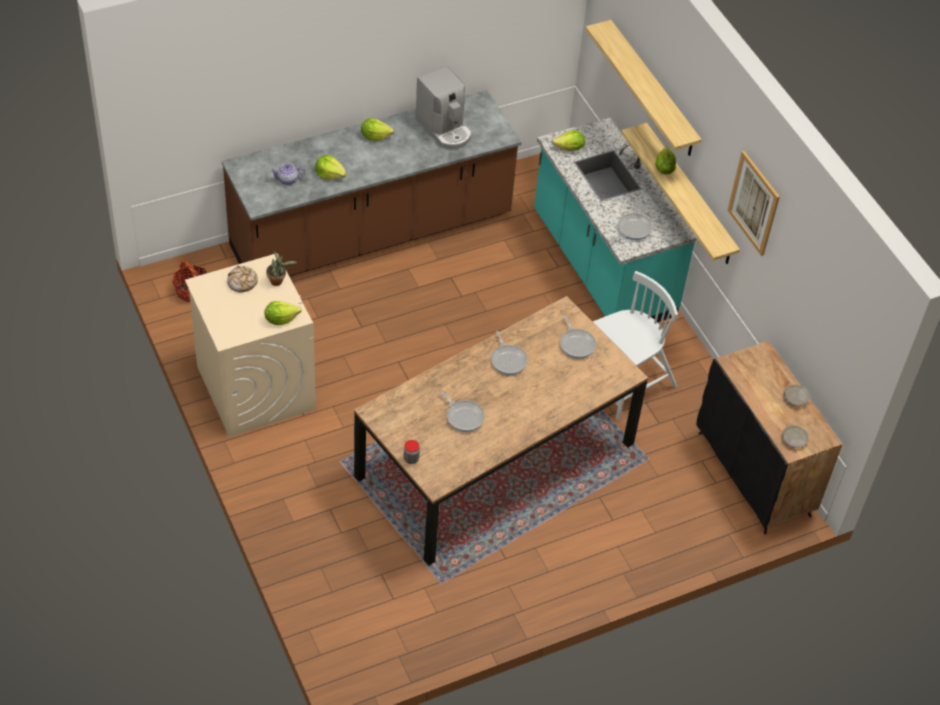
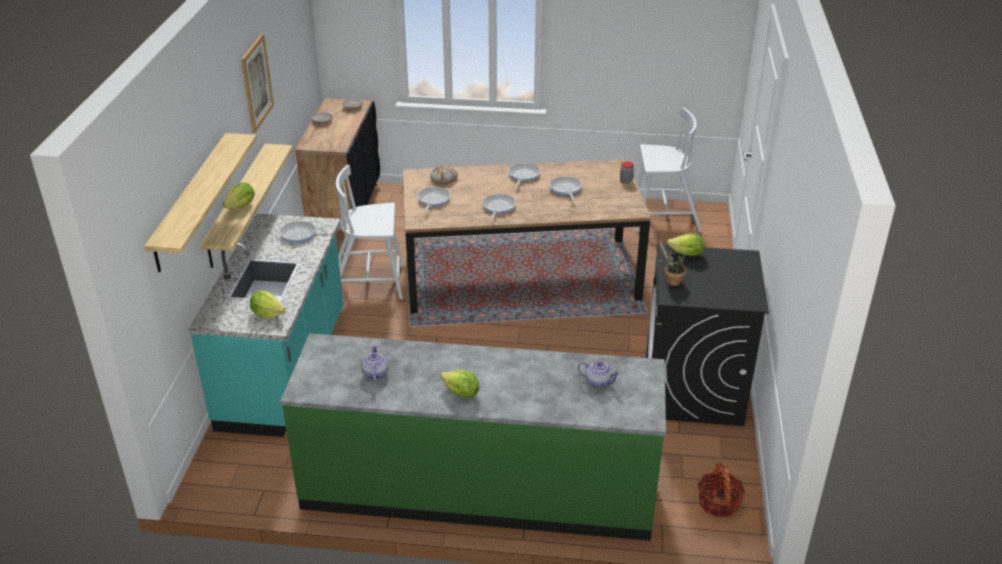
camera: 145 degrees left, 15 degrees down
beige washing machine [185,253,316,437] -> black washing machine [646,244,769,426]
brown counter [222,90,522,276] -> green counter [280,333,666,541]
bread [227,266,258,293] -> bread moved to [430,166,458,184]
lettuce [315,154,347,180] -> none
coffee machine [415,66,472,149] -> teapot [361,345,388,382]
none -> frying pan [508,163,540,186]
none -> white chair [636,108,702,232]

